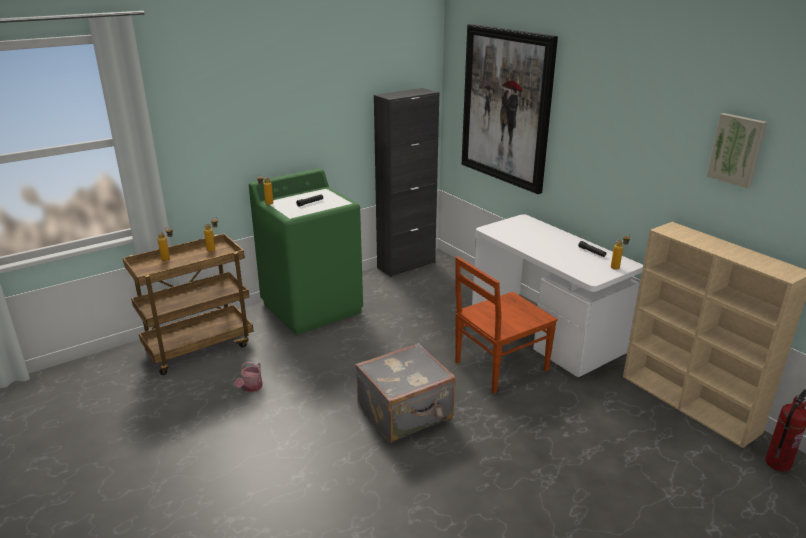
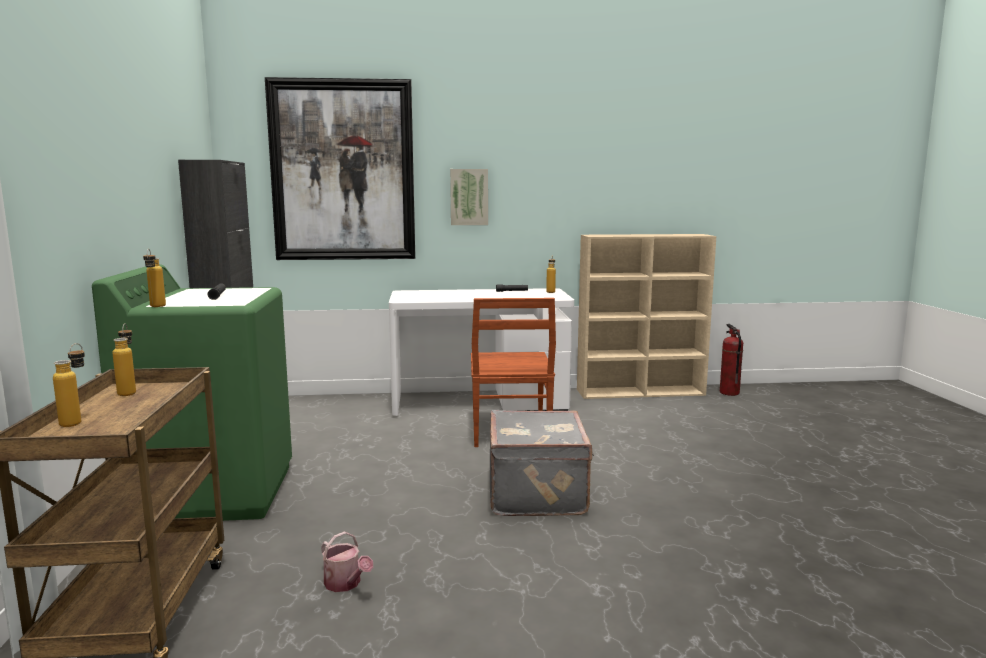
camera: 60 degrees left, 15 degrees down
picture [707,113,767,188] -> picture moved to [450,169,488,225]

